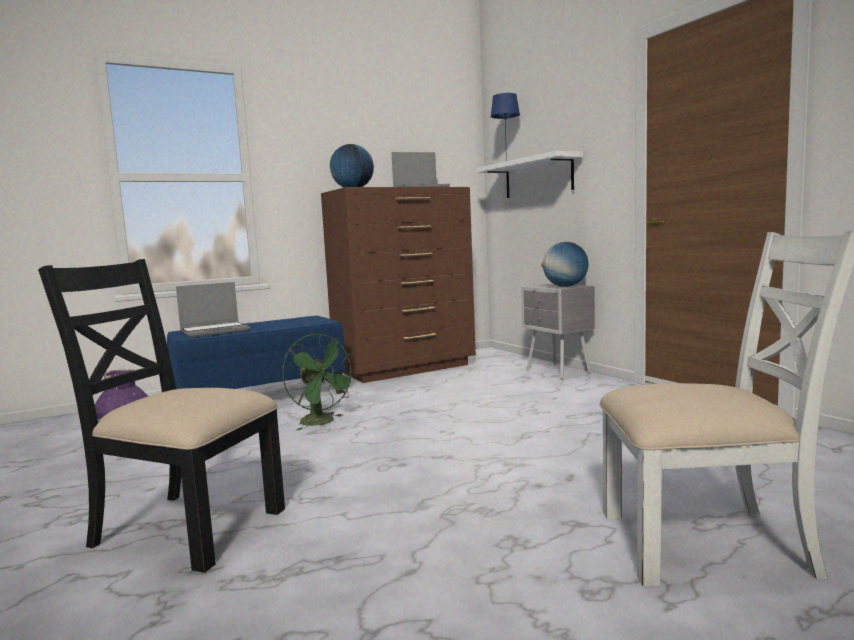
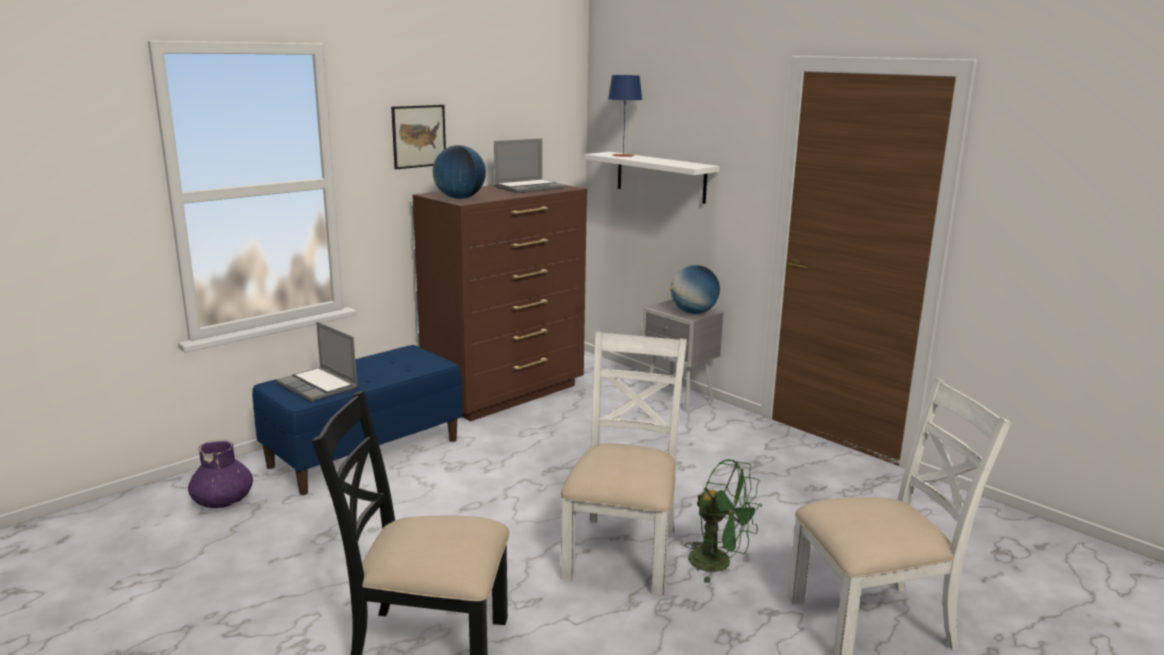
camera: 15 degrees left, 10 degrees up
laptop [176,282,250,338] -> laptop turned 90 degrees clockwise [276,322,358,402]
green fan [282,334,357,430] -> green fan moved to [685,459,762,583]
none -> picture [391,105,446,169]
none -> white chair [560,331,687,595]

